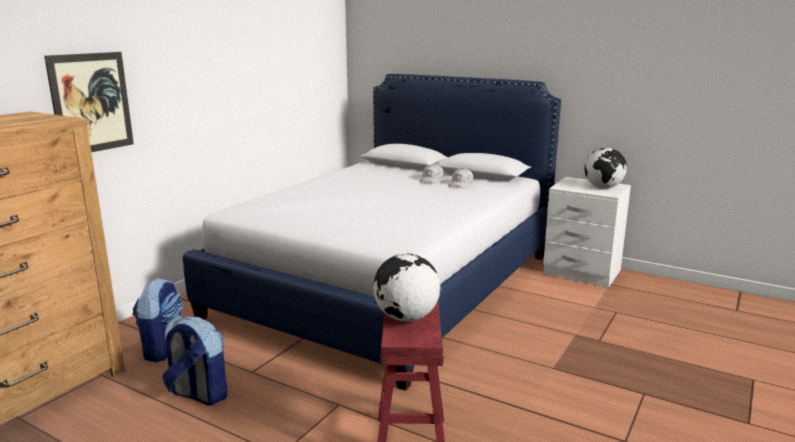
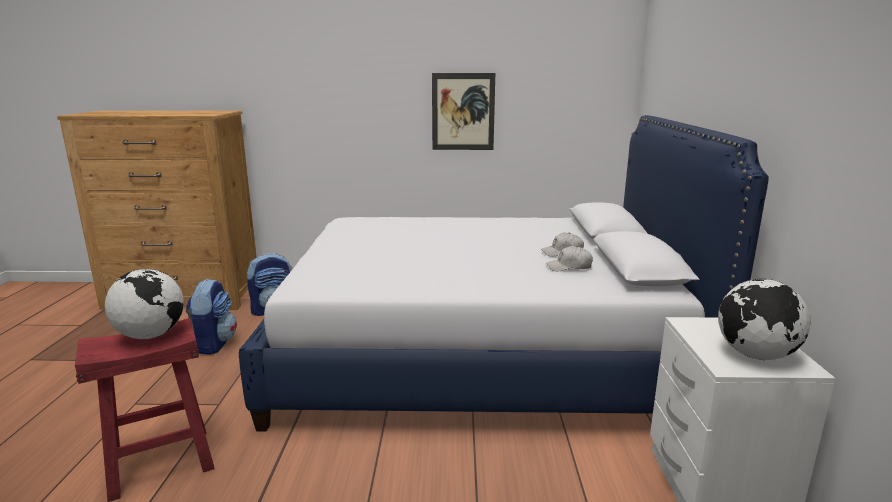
camera: 60 degrees right, 0 degrees up
picture [44,52,134,152] -> picture moved to [432,73,495,150]

